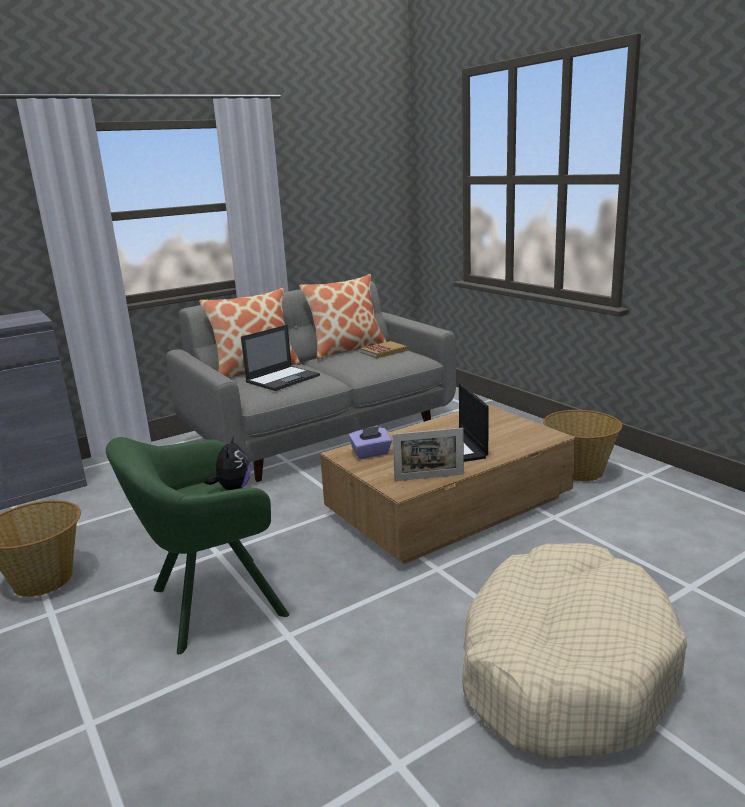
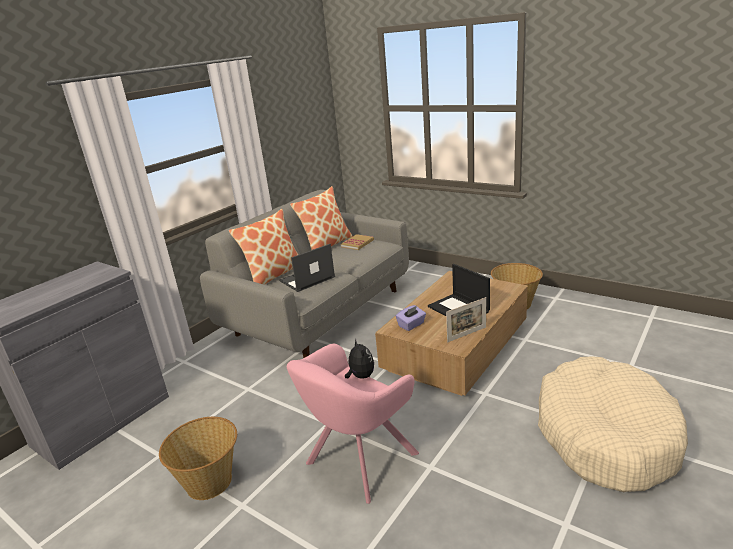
camera: 20 degrees left, 5 degrees up
green armchair [106,437,289,654] -> pink armchair [287,344,419,504]
laptop [241,325,320,391] -> laptop turned 150 degrees counterclockwise [279,244,335,292]

